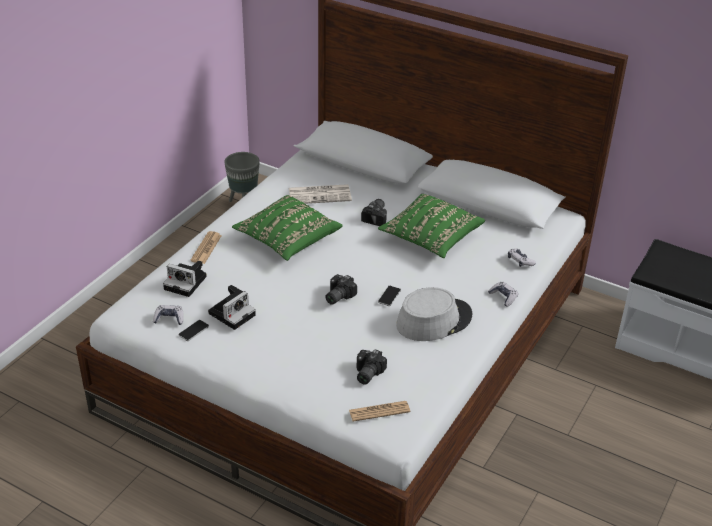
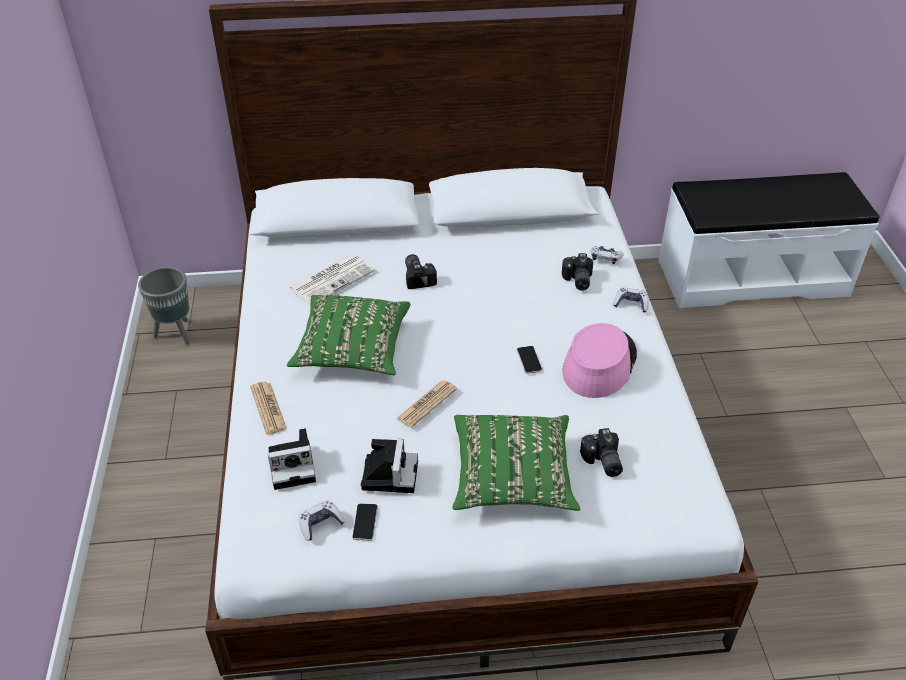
camera: 35 degrees left, 5 degrees up
camera [325,274,357,305] -> camera moved to [562,253,593,291]
newspaper [349,401,410,422] -> newspaper moved to [396,380,457,428]
green pillow [378,194,485,258] -> green pillow moved to [452,415,580,511]
grey hat [396,287,472,341] -> pink hat [562,323,637,398]

